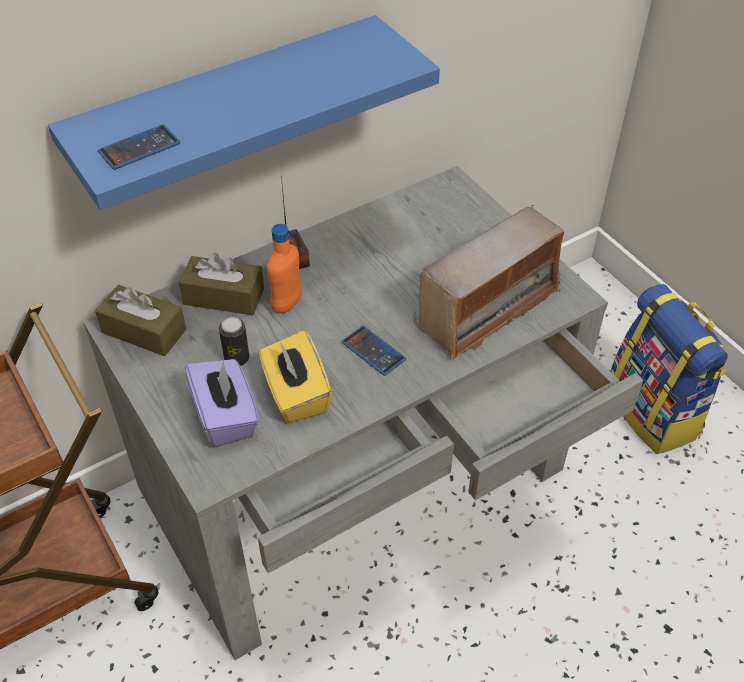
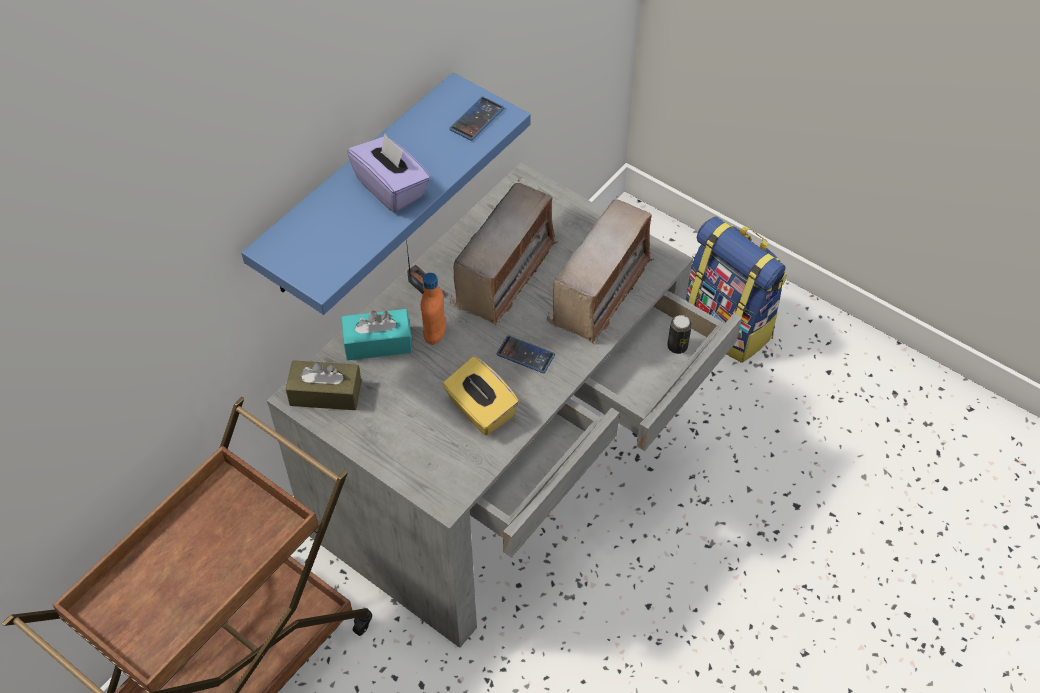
camera: 20 degrees left, 5 degrees up
phone [98,124,180,170] -> phone moved to [449,96,504,141]
brown tissue box [179,253,264,315] -> turquoise tissue box [341,309,412,360]
purple tissue box [185,359,259,447] -> purple tissue box moved to [347,134,430,213]
can [219,317,249,366] -> can moved to [667,315,692,354]
none -> radio [450,180,558,326]

